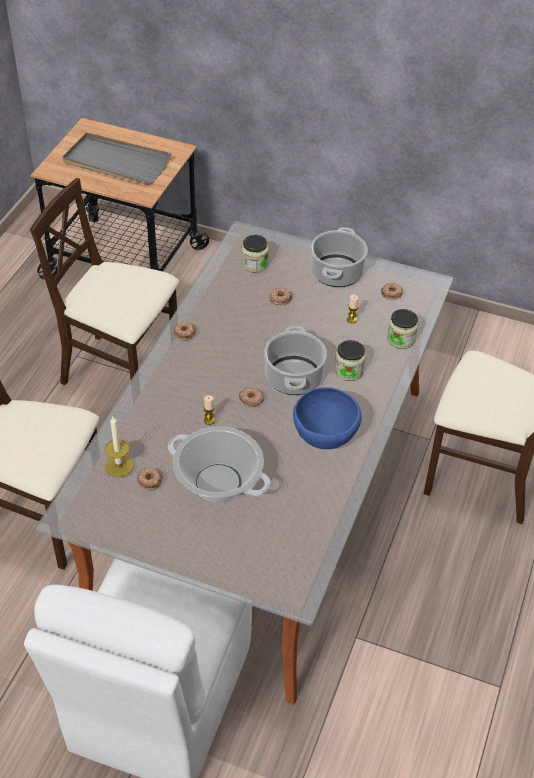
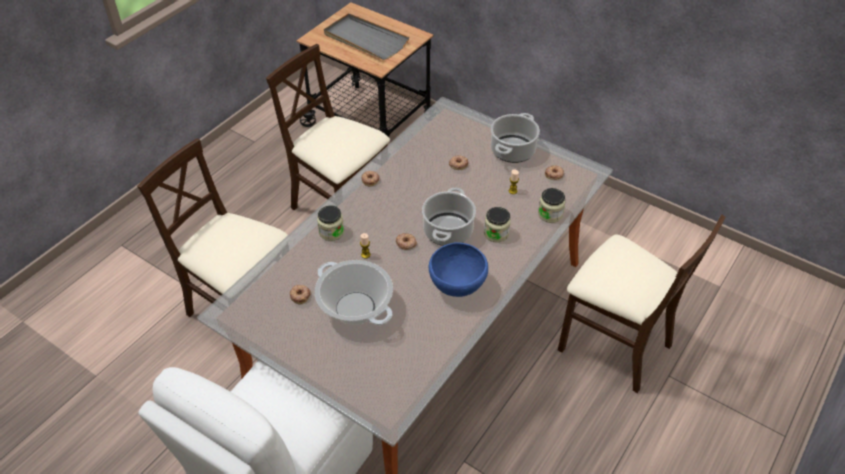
camera: 15 degrees right, 0 degrees up
candle [105,417,133,478] -> none
jar [242,235,269,272] -> jar moved to [317,205,344,241]

